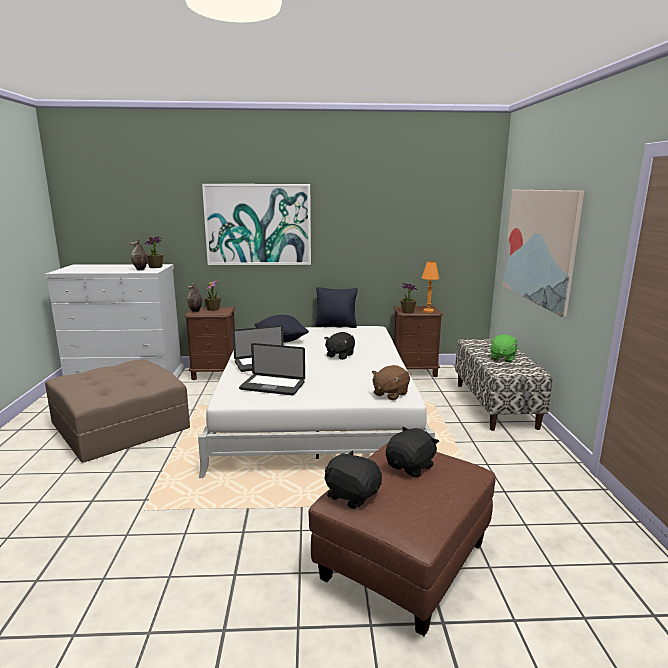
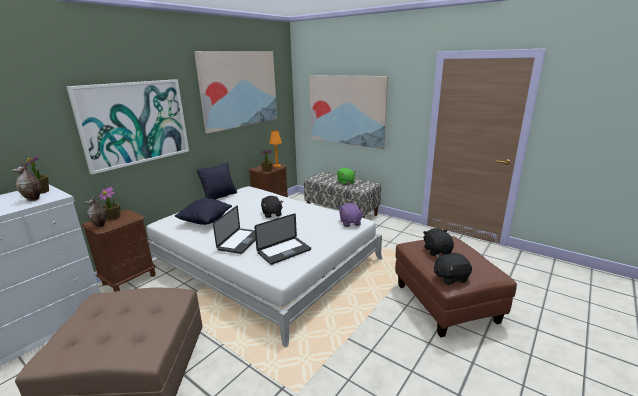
camera: 50 degrees left, 5 degrees up
brown plush toy [372,365,410,400] -> purple plush toy [339,203,364,227]
none -> picture [194,51,277,134]

